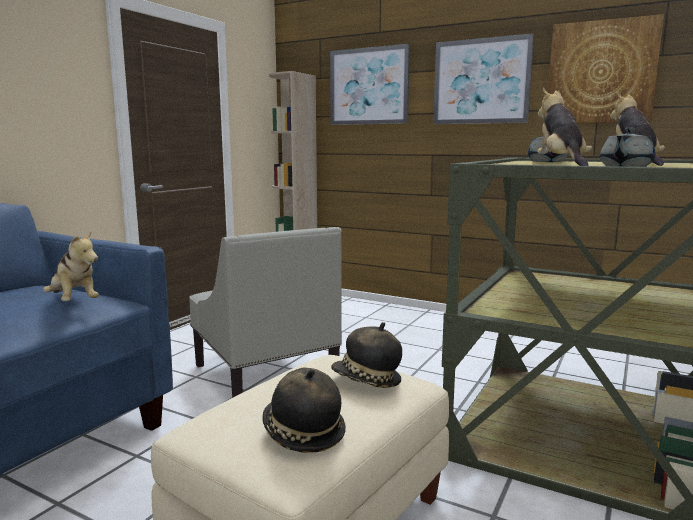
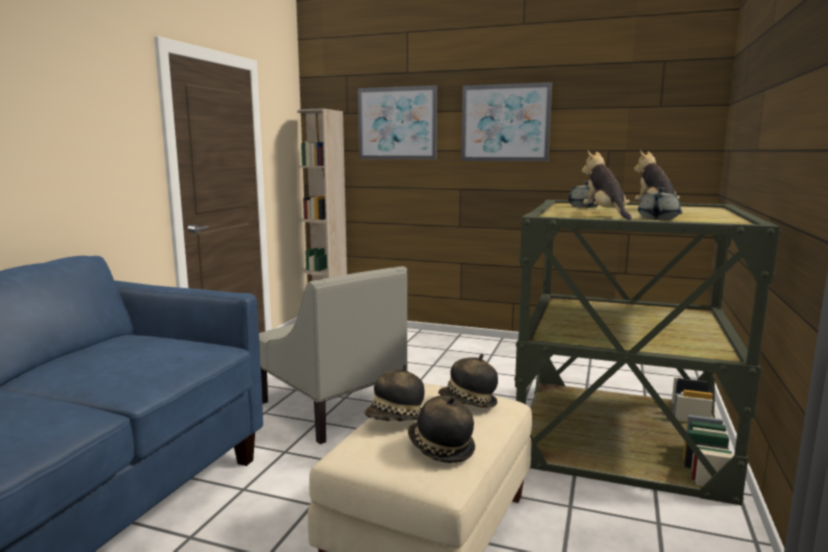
camera: 10 degrees left, 0 degrees up
plush toy [43,231,99,301] -> none
picture [548,14,664,123] -> none
none -> hat [365,364,425,421]

